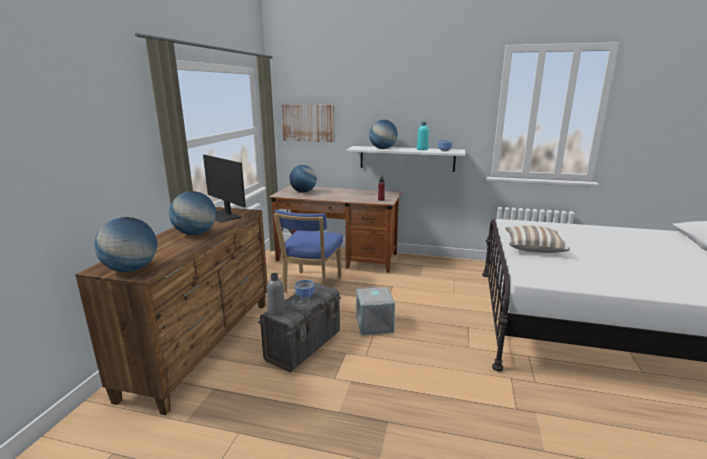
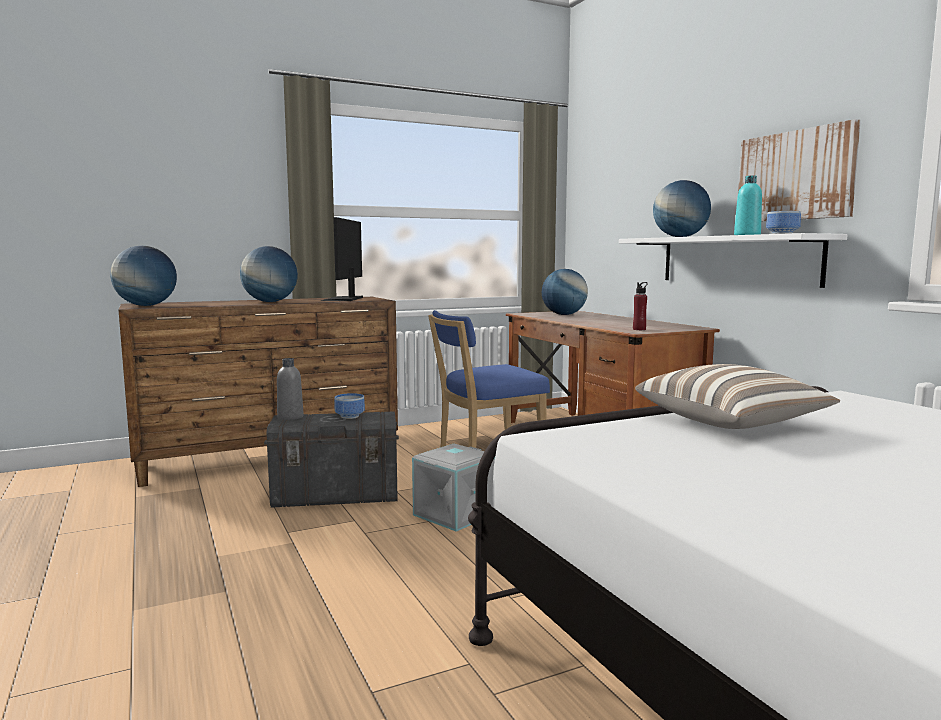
camera: 50 degrees right, 10 degrees down
picture [281,104,334,142] -> picture moved to [738,119,861,221]

